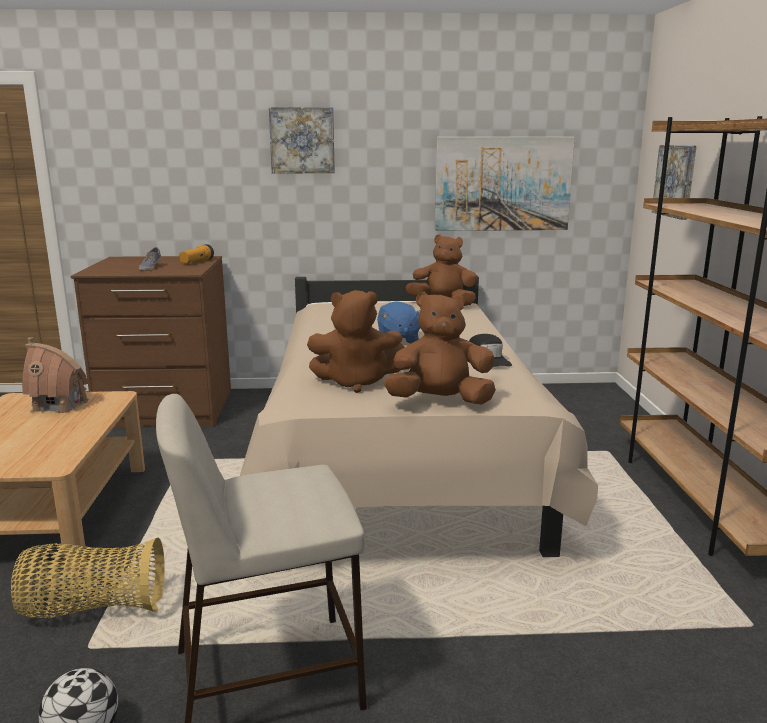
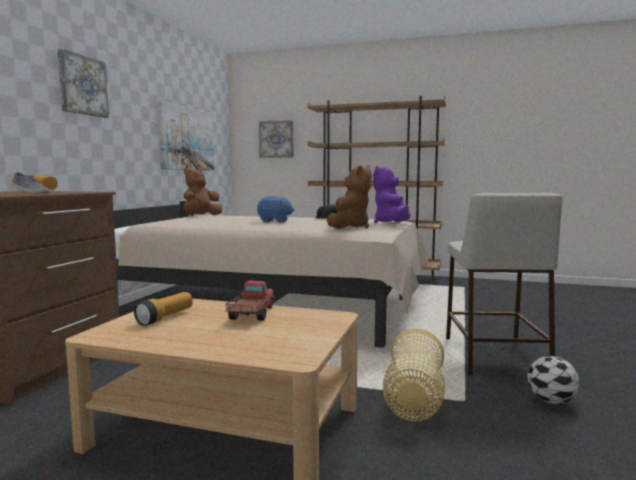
camera: 70 degrees left, 10 degrees down
toy house [22,337,90,413] -> flashlight [134,292,193,326]
brown plush toy [384,291,496,405] -> purple plush toy [373,166,411,224]
none -> toy truck [226,280,275,321]

